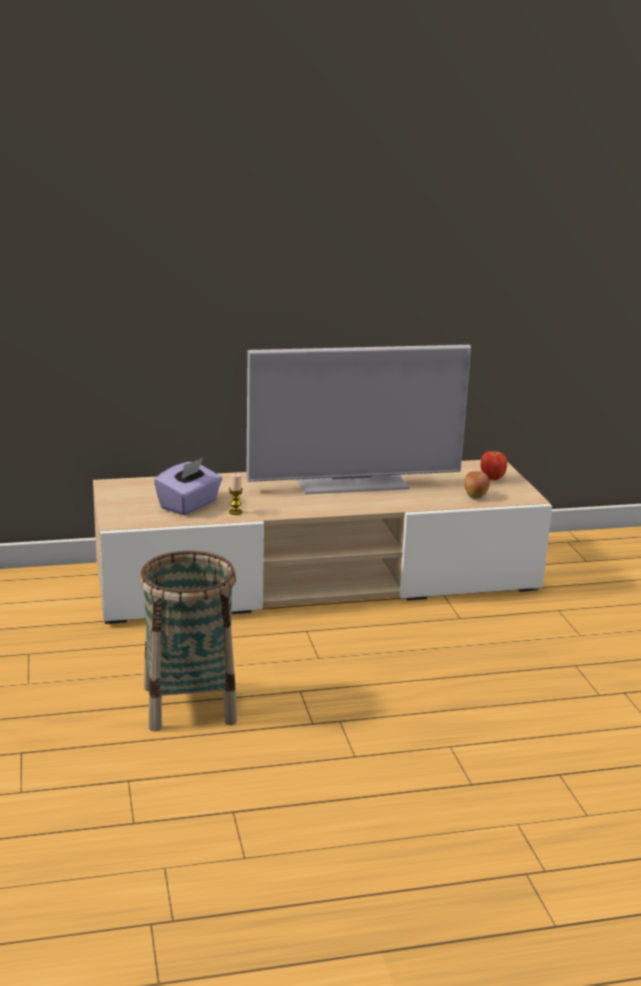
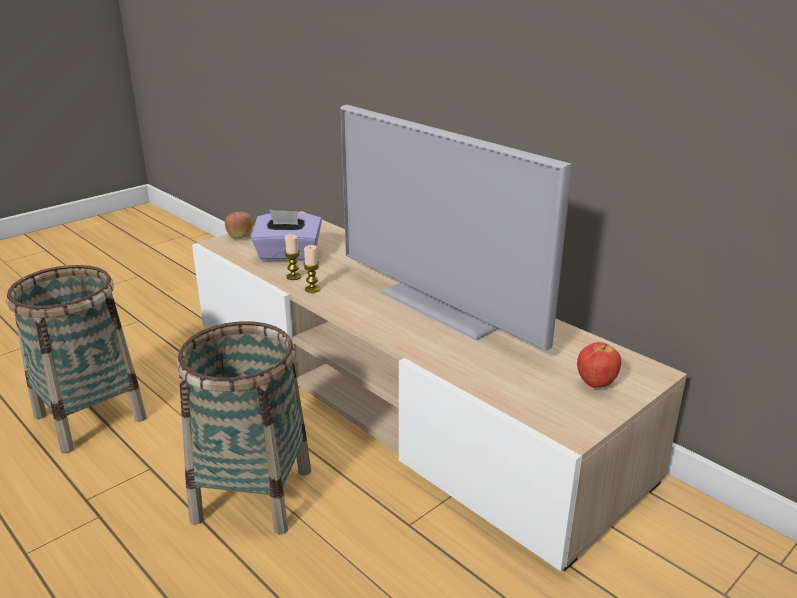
camera: 60 degrees right, 5 degrees up
apple [464,471,490,499] -> apple moved to [225,211,253,239]
none -> basket [177,321,311,535]
none -> candle [303,245,321,293]

